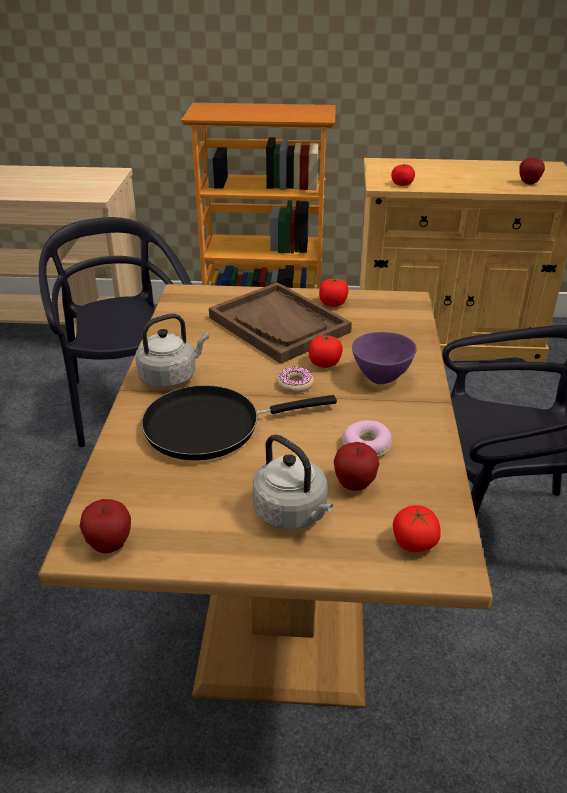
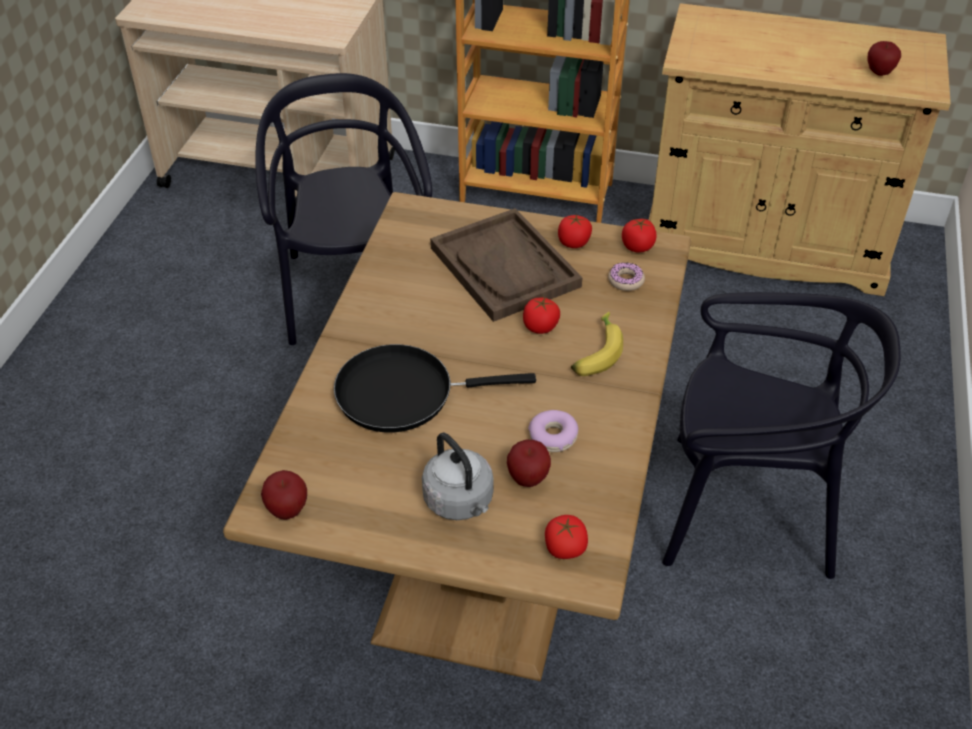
camera: 10 degrees right, 10 degrees up
grey kettle [135,314,209,389] -> none
donut [277,367,314,393] -> donut moved to [608,262,645,291]
purple bowl [352,332,417,384] -> banana [571,312,623,376]
tomato [391,164,415,186] -> tomato moved to [622,219,657,252]

